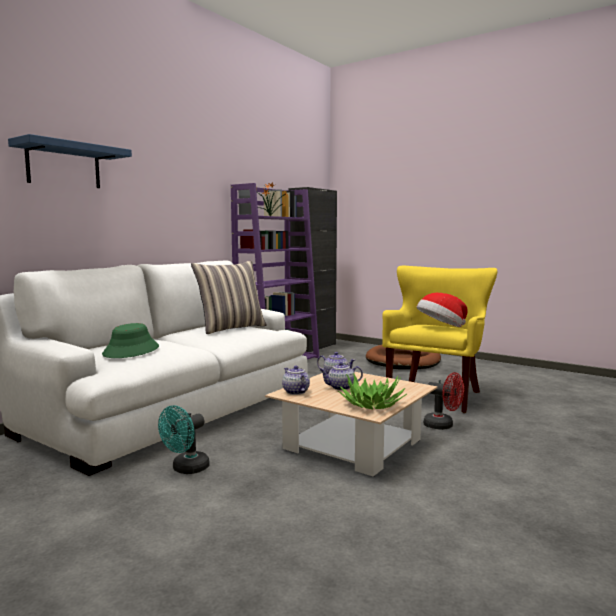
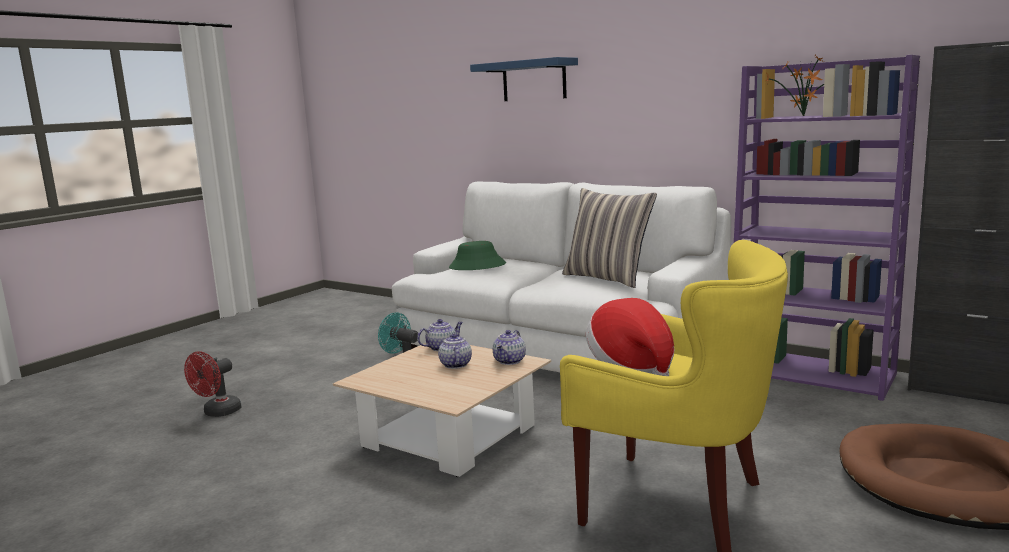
camera: 90 degrees right, 5 degrees up
potted plant [338,373,407,409] -> none
red fan [423,372,464,430] -> red fan moved to [184,351,242,417]

